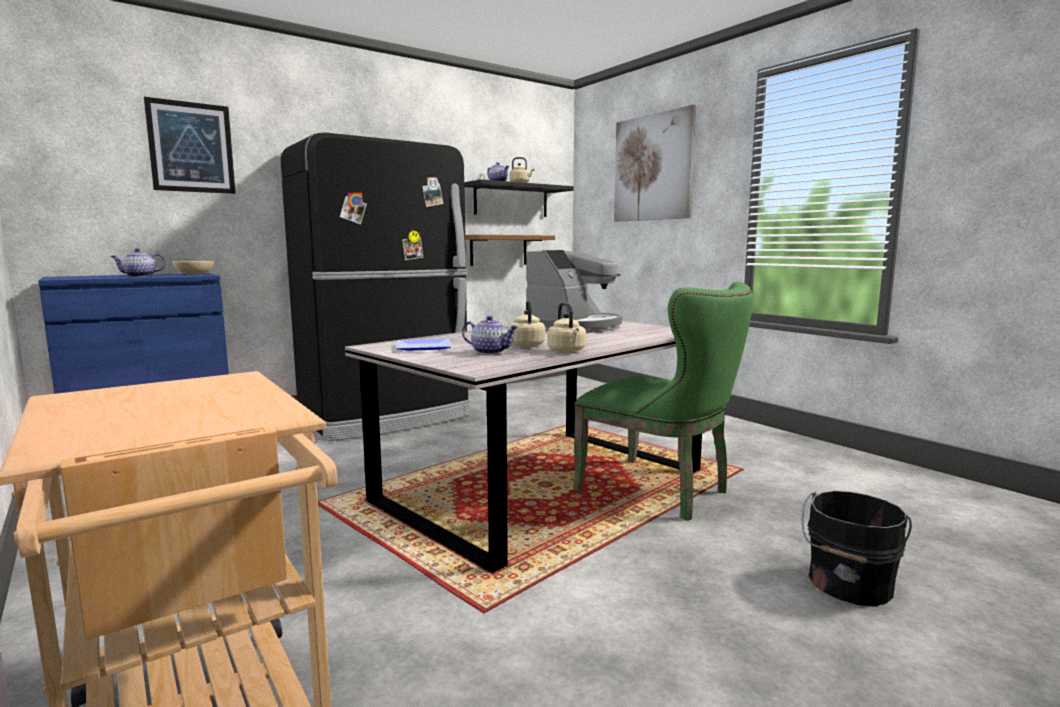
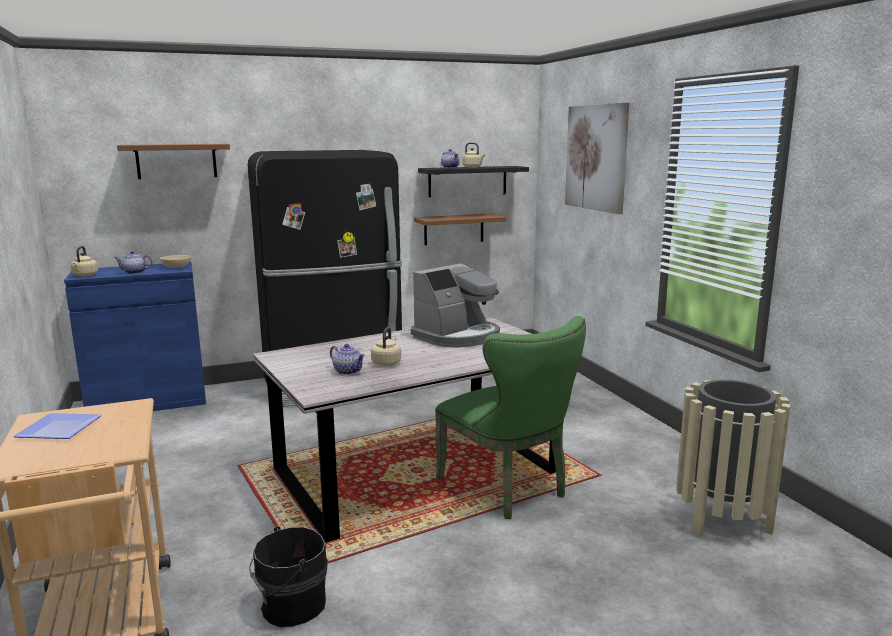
camera: 15 degrees right, 5 degrees up
picture [144,97,235,194] -> brown shelf [117,144,230,179]
plate [396,338,451,351] -> plate moved to [13,413,102,439]
beige kettle [547,302,586,353] -> beige kettle moved to [71,246,98,277]
black bucket [802,491,912,607] -> black bucket moved to [249,526,328,627]
none -> beige trash can [676,380,791,538]

